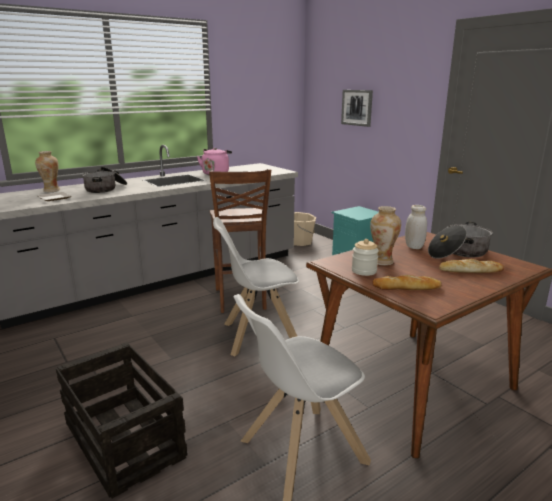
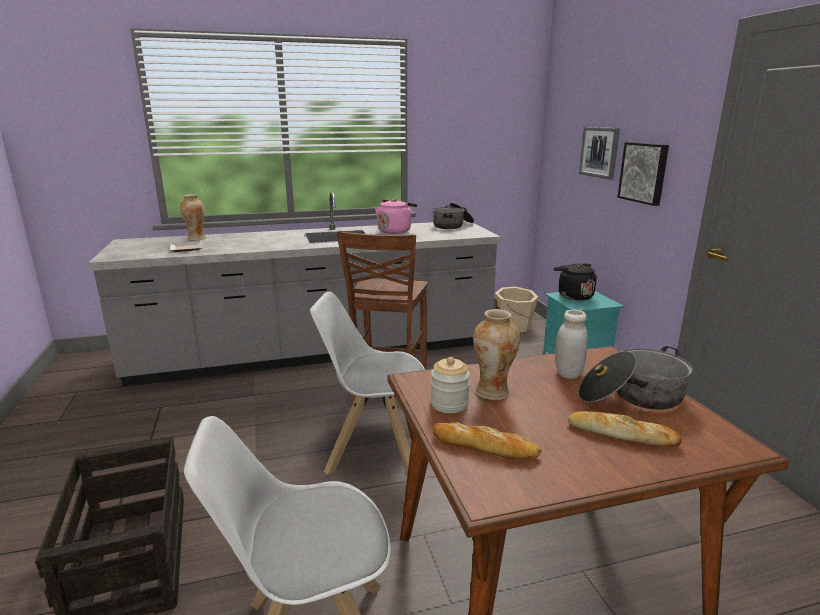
camera: 20 degrees right, 0 degrees up
cooking pot [82,167,127,193] -> cooking pot moved to [433,203,474,229]
none -> black kettle [553,264,597,301]
none -> picture [617,142,669,206]

